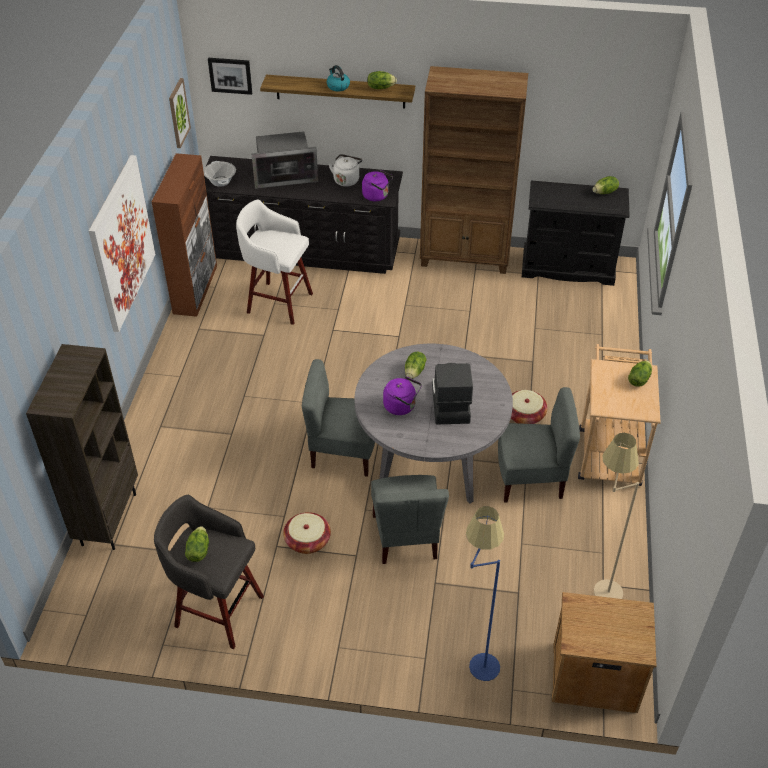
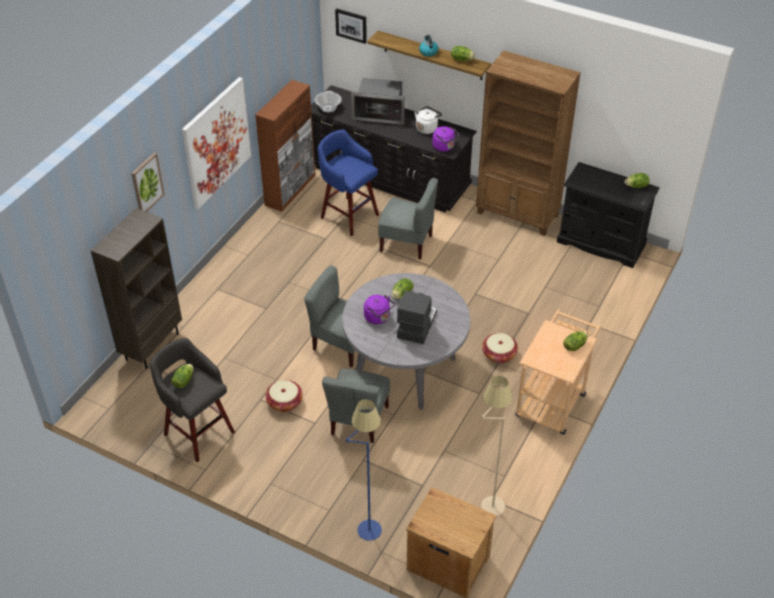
camera: 20 degrees right, 0 degrees up
picture [169,78,191,148] -> picture moved to [131,152,165,212]
white stool [236,200,313,325] -> blue stool [318,130,379,236]
grey chair [498,387,580,503] -> grey chair moved to [378,178,438,260]

